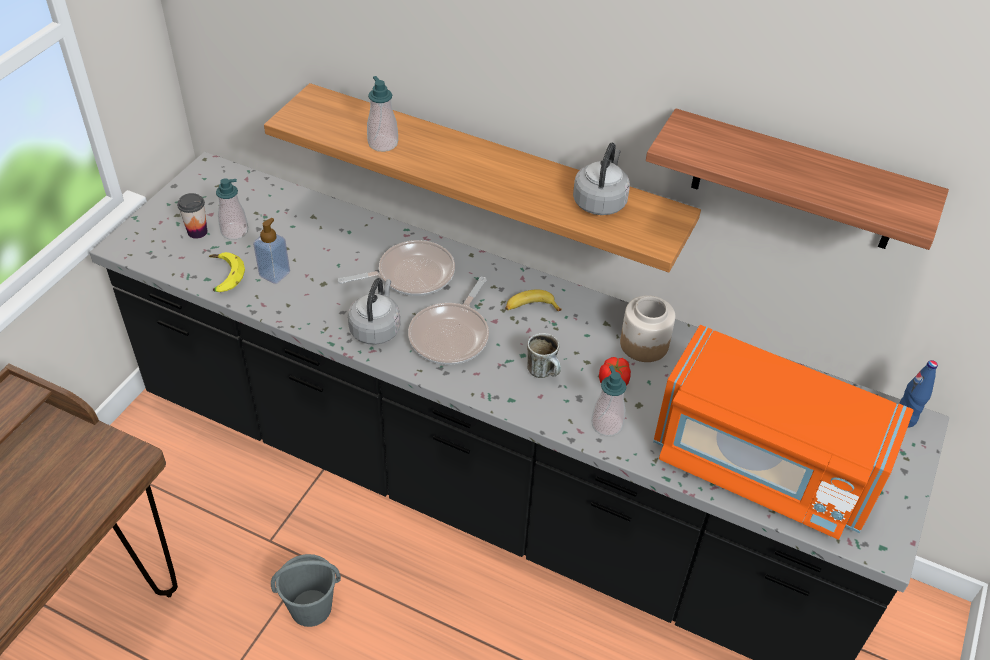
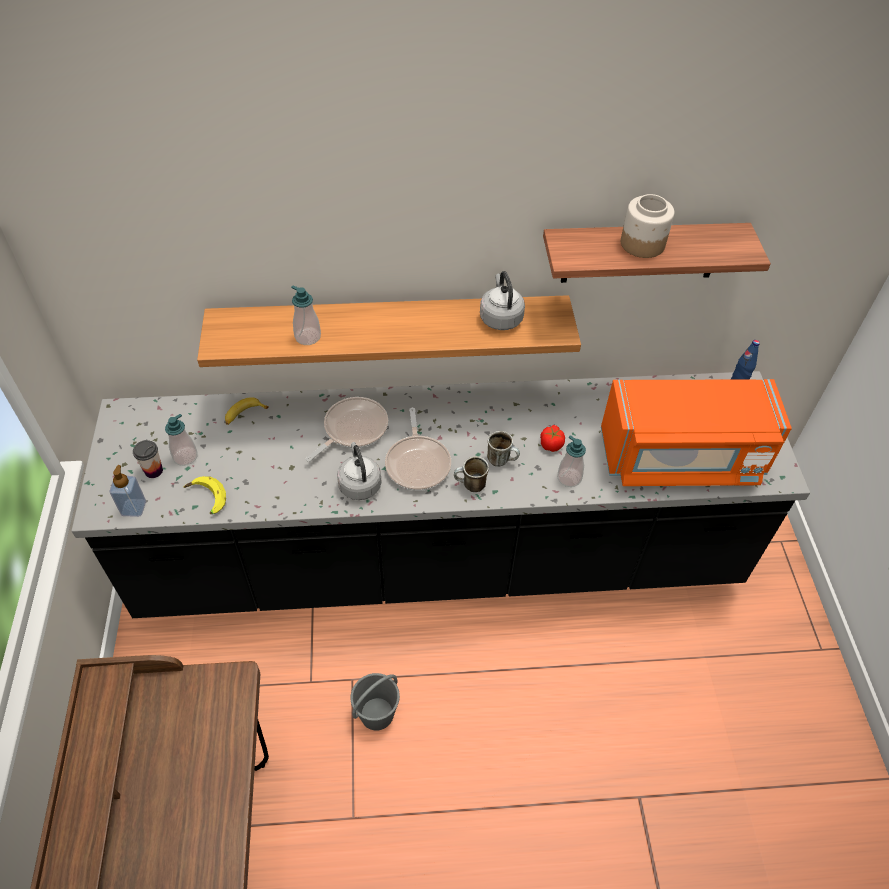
camera: 30 degrees left, 5 degrees up
soap dispenser [253,218,290,284] -> soap dispenser moved to [110,465,146,517]
banana [505,289,562,311] -> banana moved to [225,397,269,425]
jar [620,295,675,362] -> jar moved to [621,194,674,258]
none -> mug [454,456,489,492]

